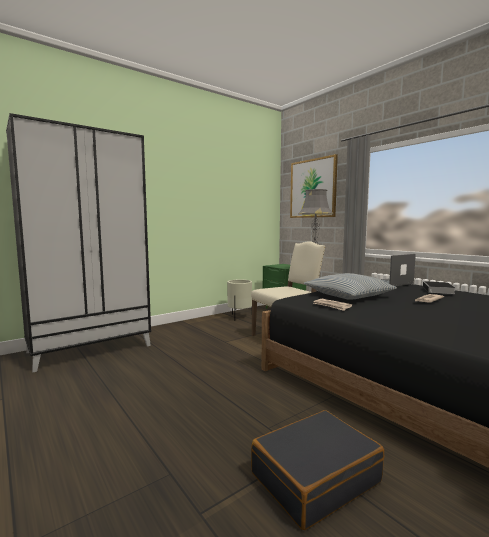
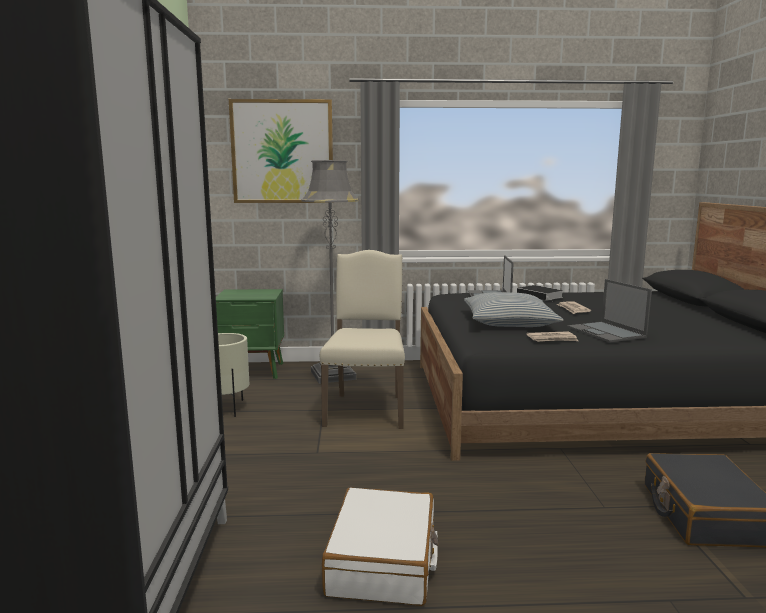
camera: 55 degrees left, 5 degrees up
none -> white suitcase [322,488,439,606]
none -> laptop [567,279,652,343]

